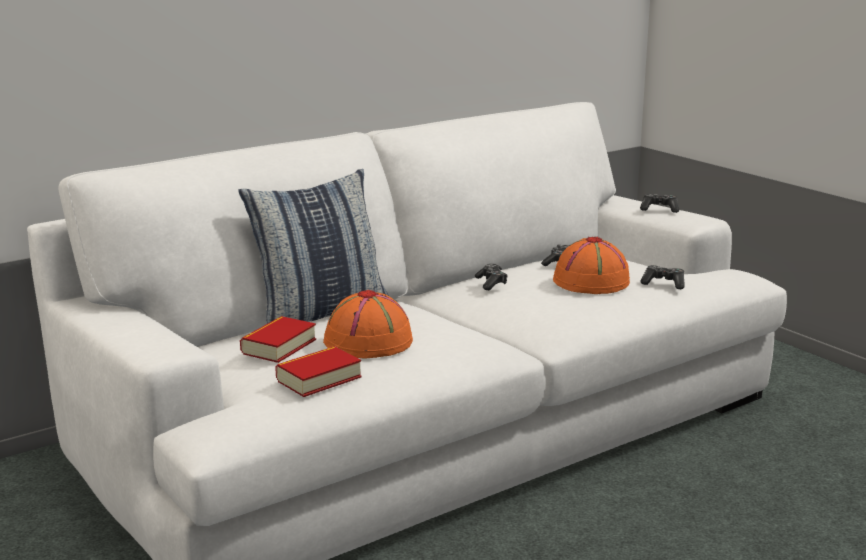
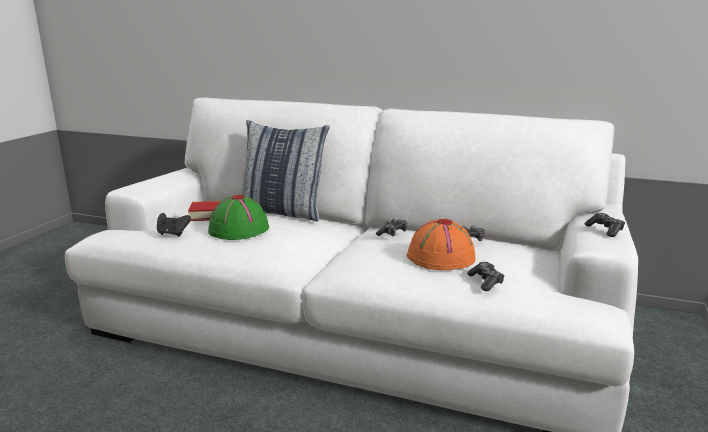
camera: 55 degrees right, 0 degrees up
book [275,346,362,397] -> black game controller [157,213,191,237]
orange hat [323,290,413,358] -> green hat [208,195,269,240]

